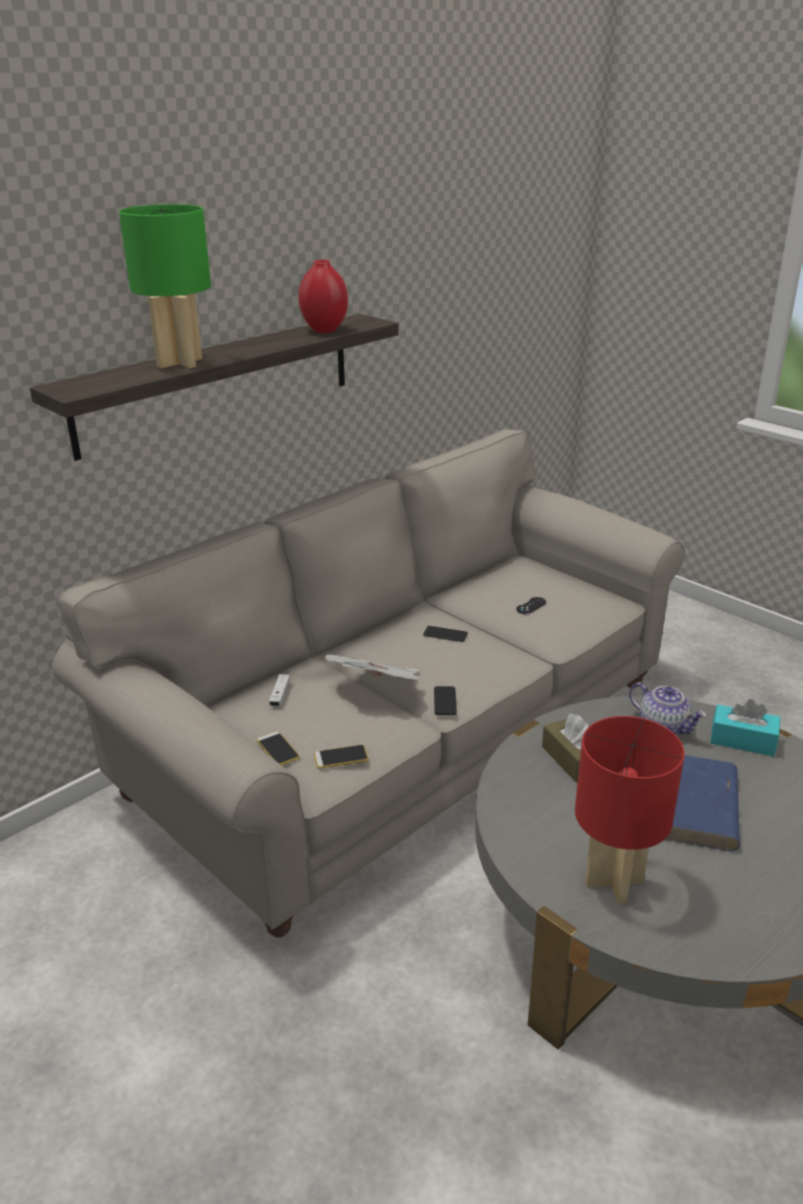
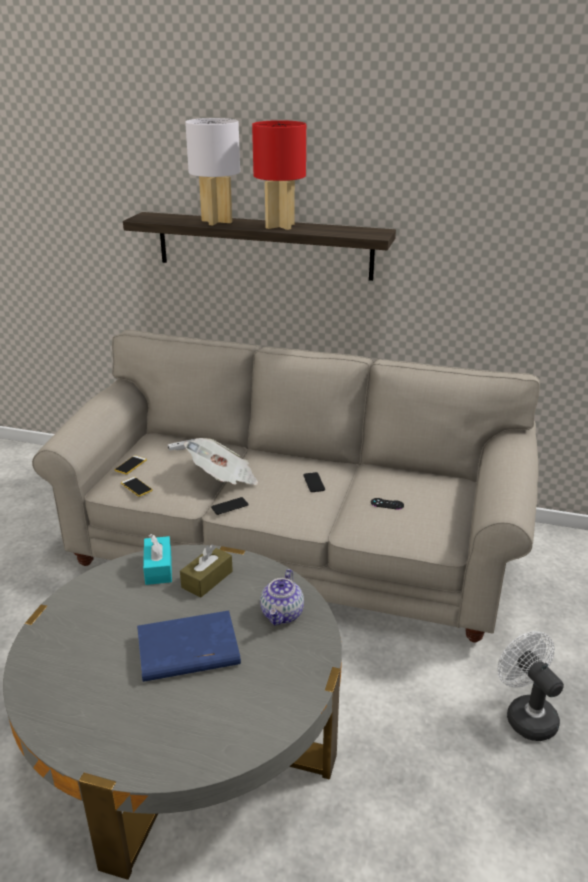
camera: 60 degrees right, 0 degrees up
green table lamp [119,204,211,368] -> white table lamp [185,118,240,225]
red vase [299,260,348,333] -> none
red table lamp [575,716,685,904] -> red table lamp moved to [252,120,306,230]
turquoise tissue box [710,699,780,757] -> turquoise tissue box moved to [143,534,172,585]
none -> white fan [497,631,564,741]

